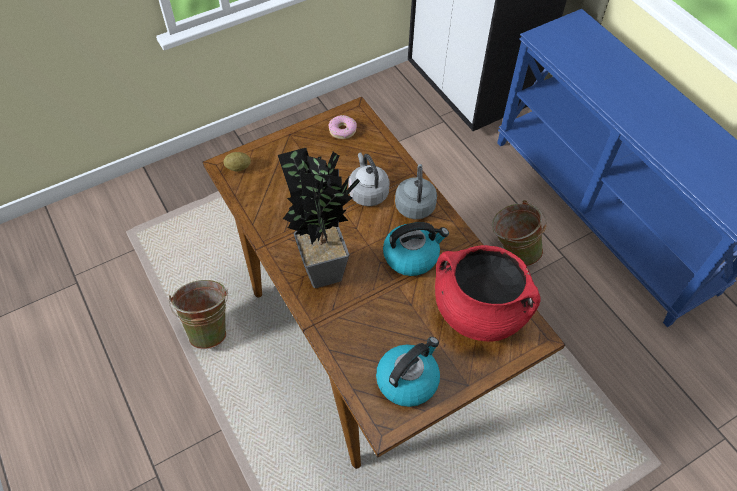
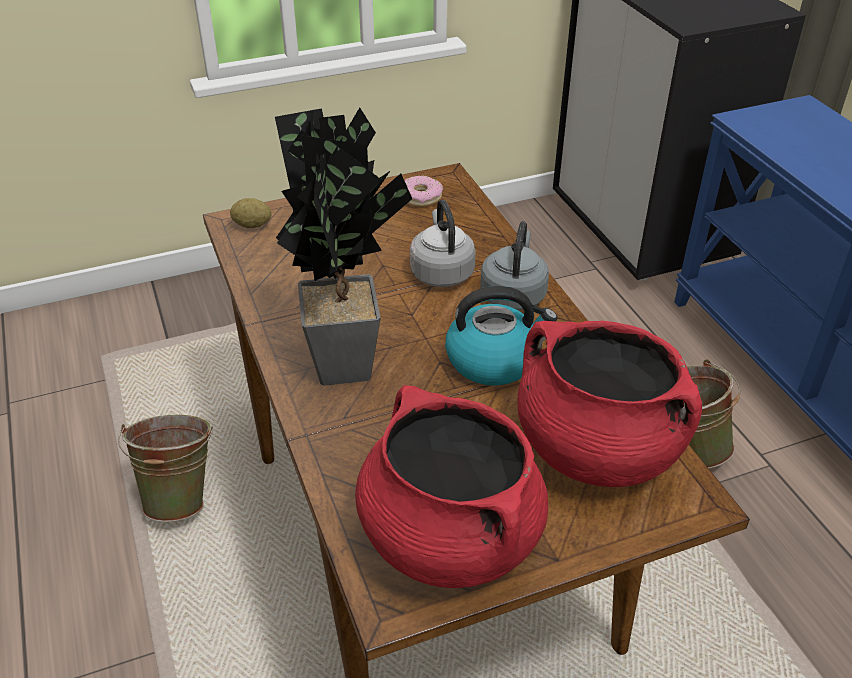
camera: 10 degrees right, 15 degrees down
kettle [376,337,440,407] -> red cooking pot [355,385,548,588]

